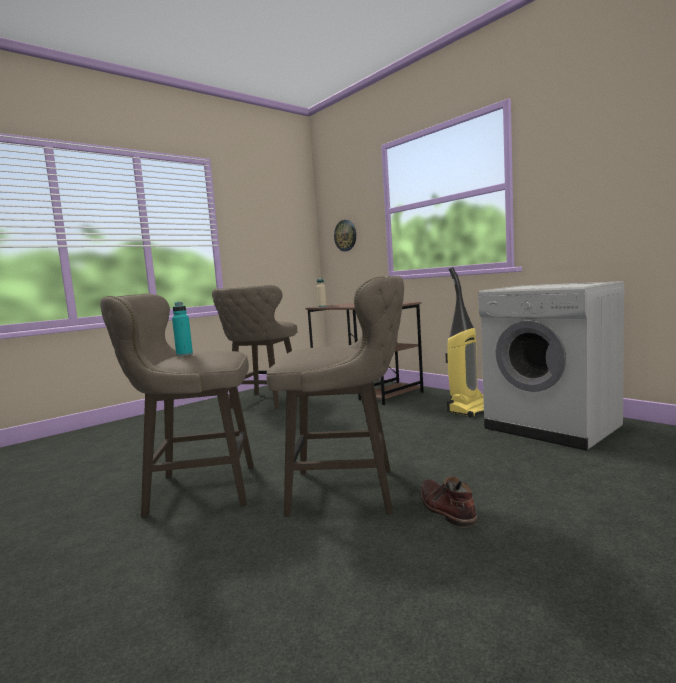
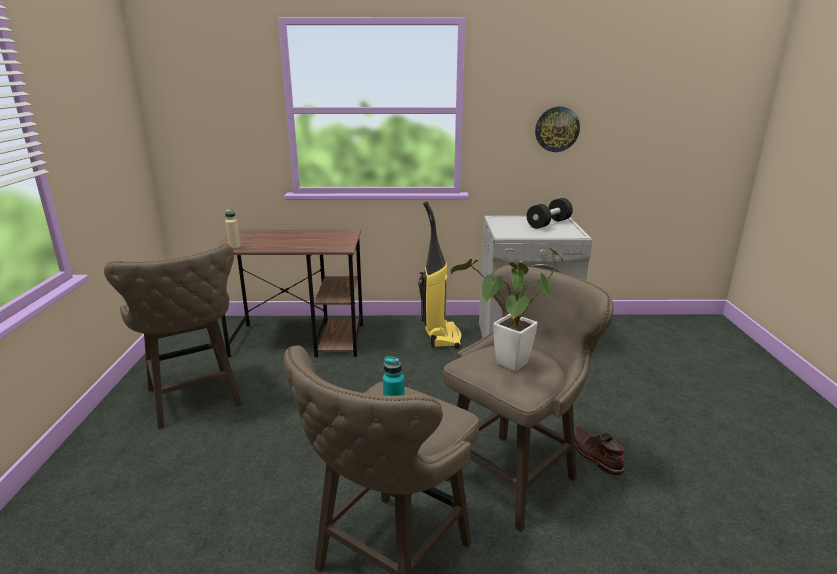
camera: 50 degrees left, 15 degrees up
wall clock [334,220,356,251] -> wall clock moved to [535,107,580,152]
brown boot [420,476,478,528] -> brown boot turned 45 degrees clockwise [574,426,625,476]
none -> potted plant [450,247,563,371]
none -> black dumbbell [527,198,573,229]

